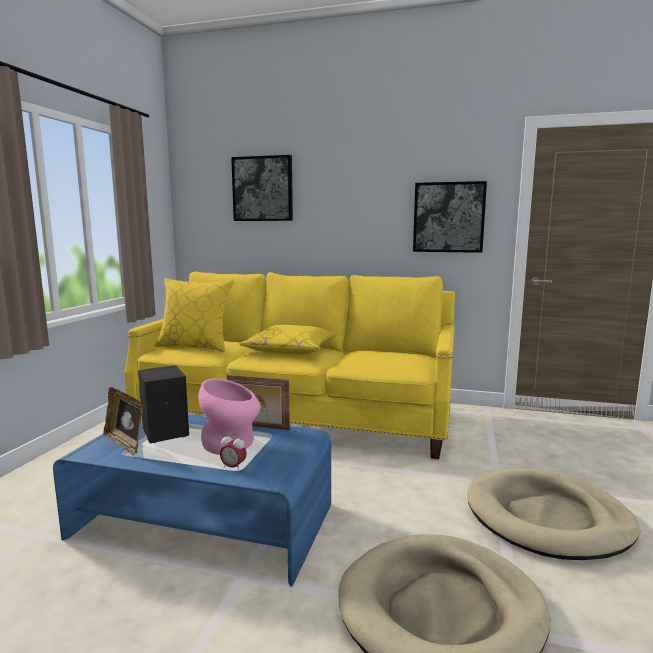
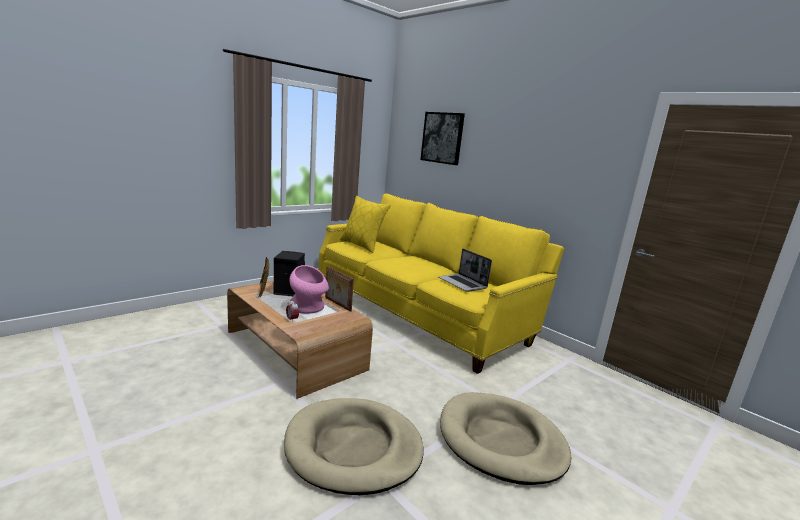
camera: 30 degrees right, 5 degrees up
blue coffee table [53,415,331,587] -> brown coffee table [227,281,373,399]
yellow pillow [239,325,337,354] -> none
picture [413,181,487,253] -> none
none -> laptop [438,249,492,292]

